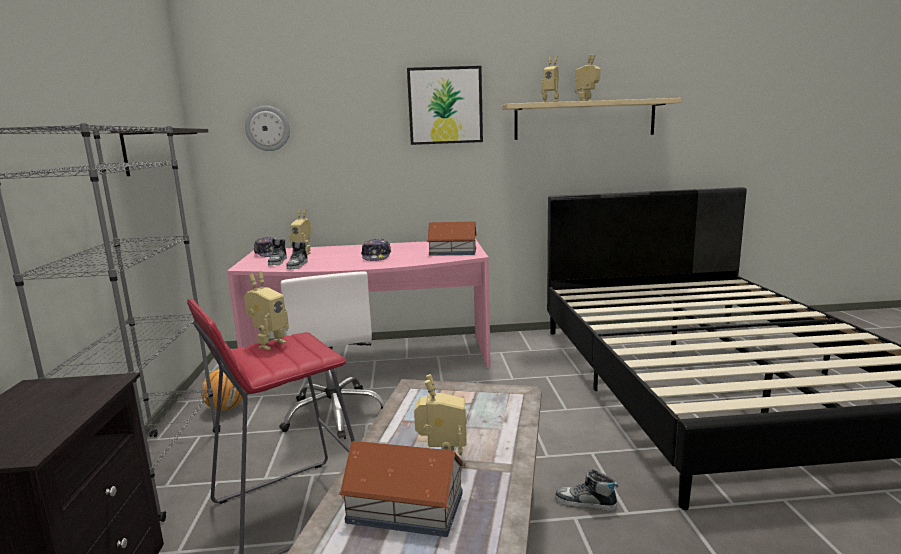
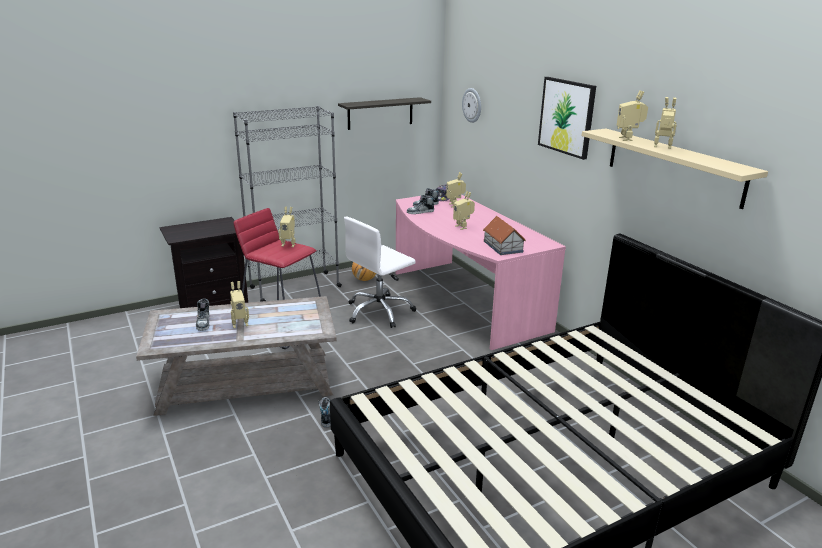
camera: 65 degrees right, 10 degrees up
toy house [339,441,465,537] -> shoe [196,298,210,331]
cap [361,238,391,261] -> toy robot [453,191,475,230]

